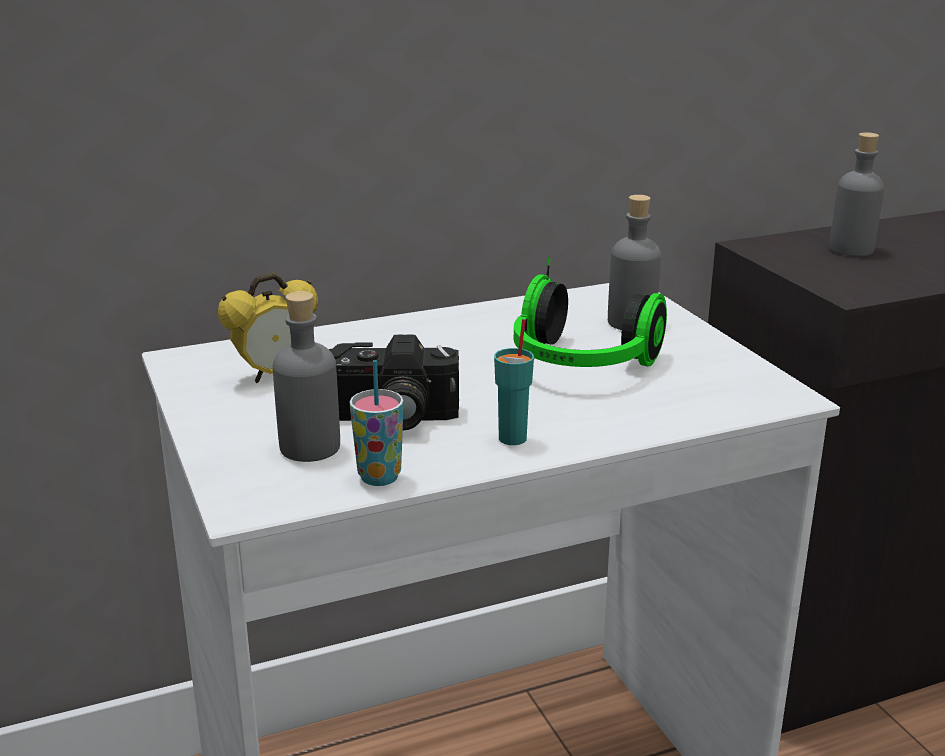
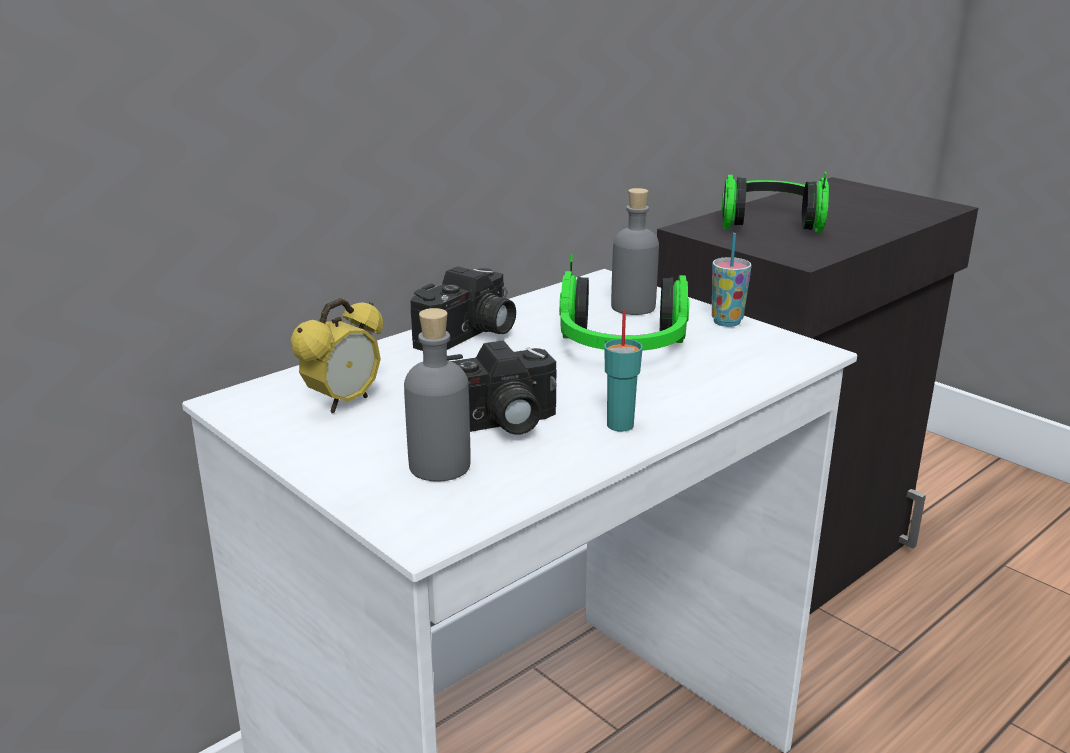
camera: 20 degrees left, 0 degrees up
cup [350,360,404,486] -> cup moved to [712,233,752,327]
grey bottle [829,132,884,257] -> headphones [722,172,829,233]
none -> camera [410,266,516,351]

